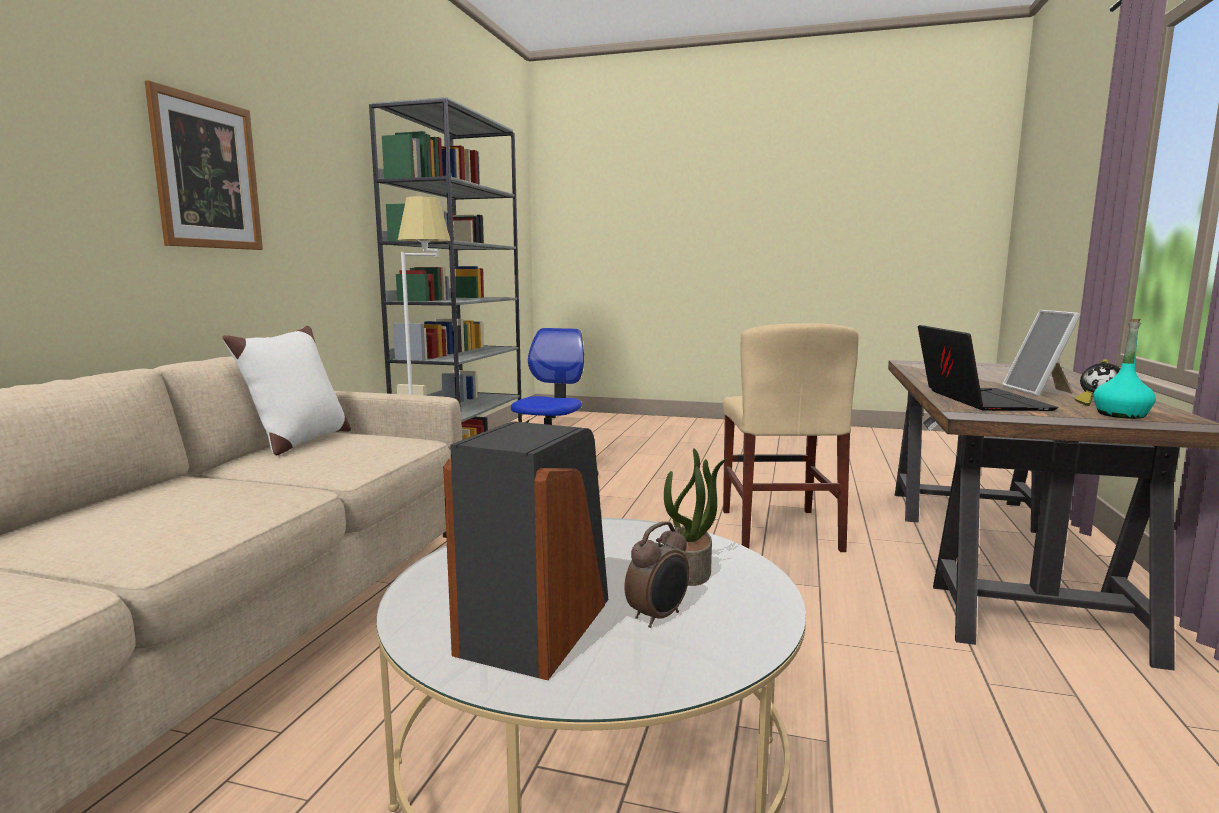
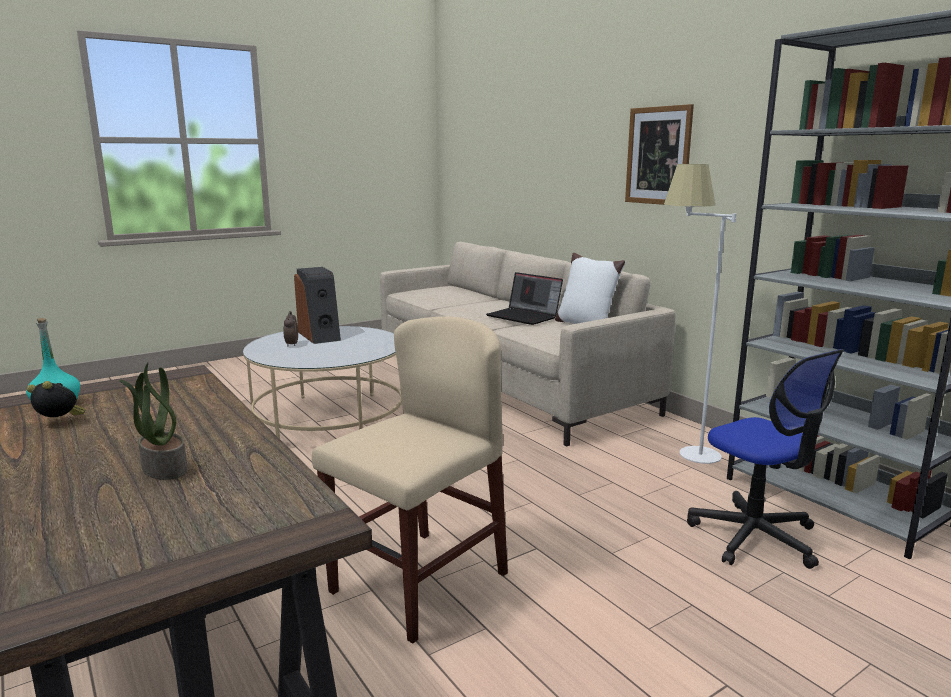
camera: 130 degrees right, 5 degrees up
potted plant [664,448,728,586] -> potted plant moved to [119,362,188,480]
beige chair [723,323,859,552] -> beige chair turned 90 degrees clockwise [312,316,508,644]
laptop [918,325,1058,411] -> laptop moved to [486,272,563,325]
picture frame [1002,310,1081,396] -> none

